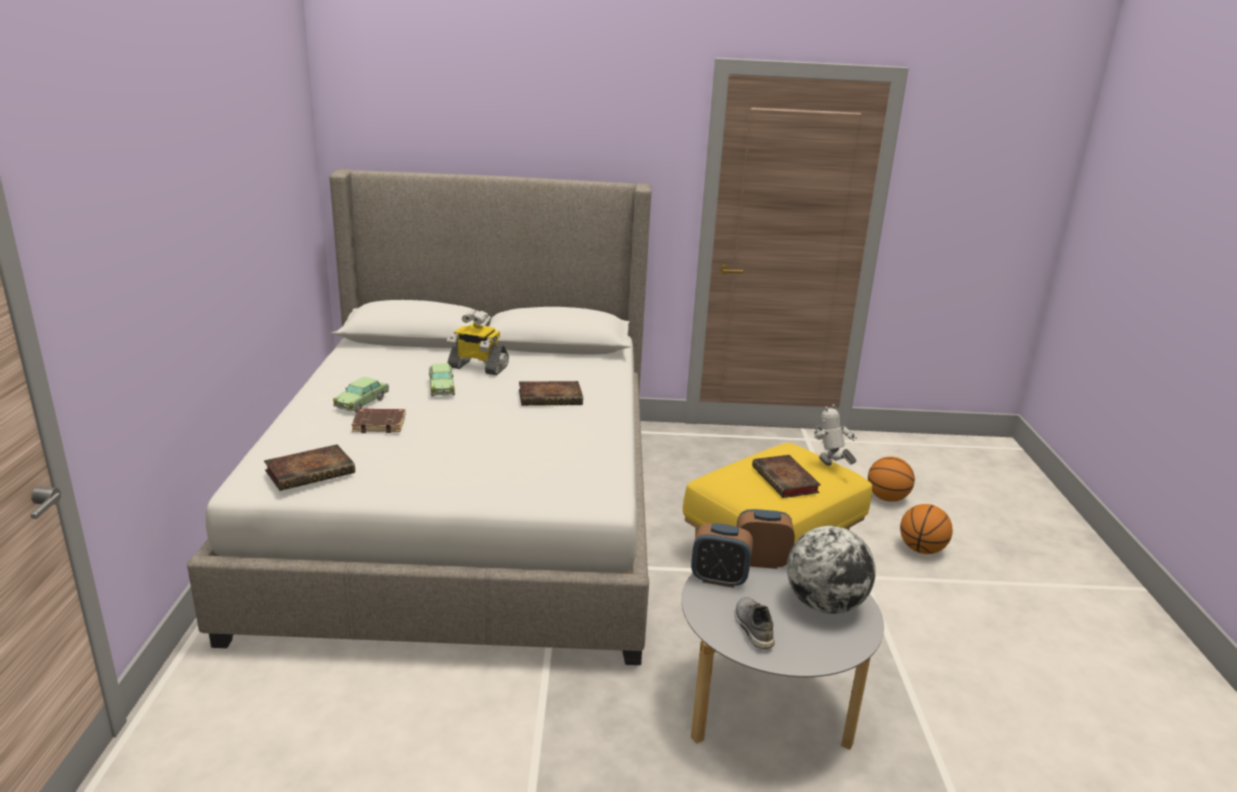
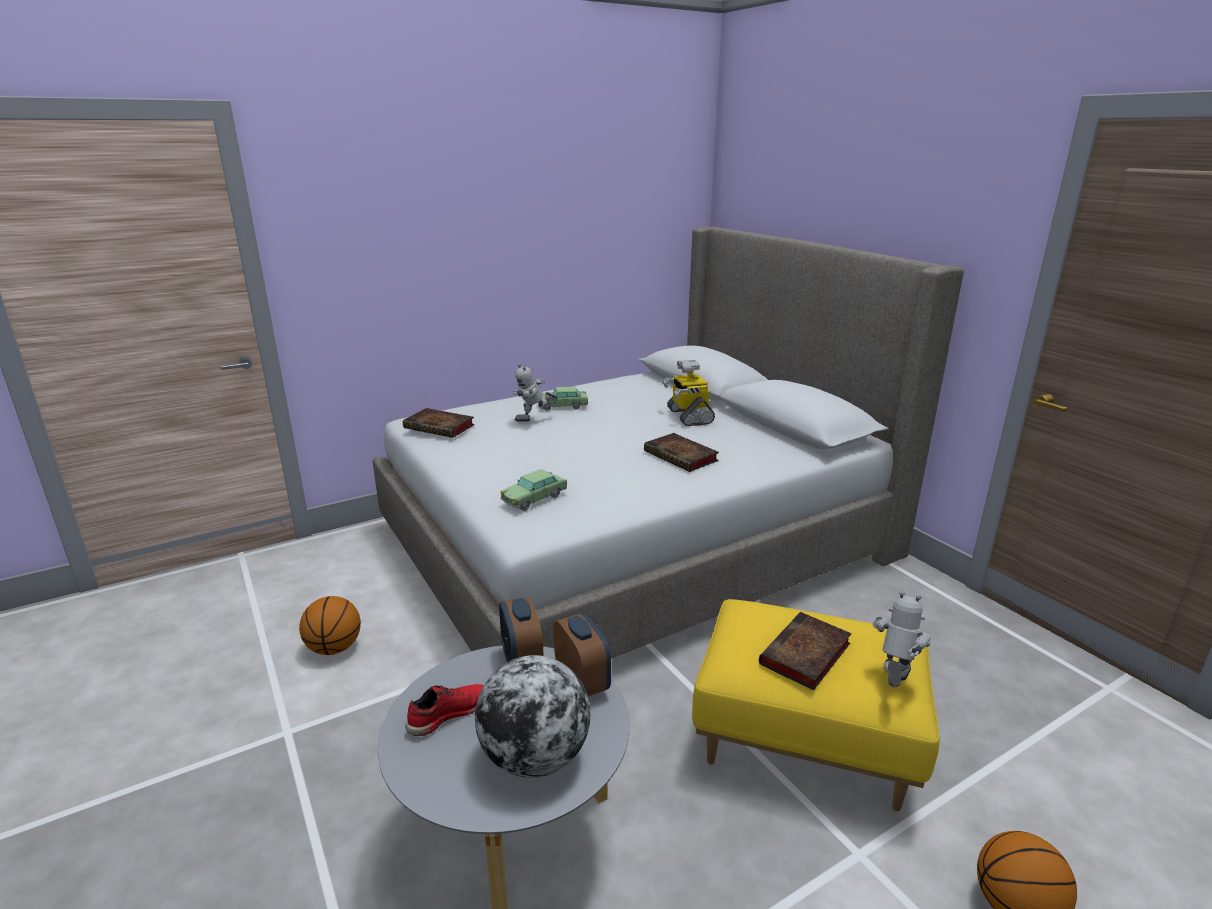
camera: 60 degrees right, 0 degrees up
brown book [351,409,405,433] -> toy robot [513,364,558,422]
toy car [429,364,455,397] -> toy car moved to [500,469,567,511]
grey shoe [735,597,775,649] -> red shoe [405,684,484,736]
basketball [868,456,915,502] -> basketball moved to [299,596,361,655]

